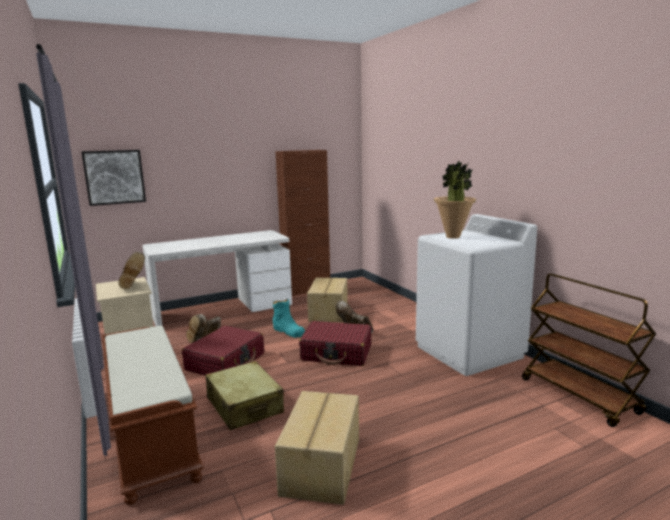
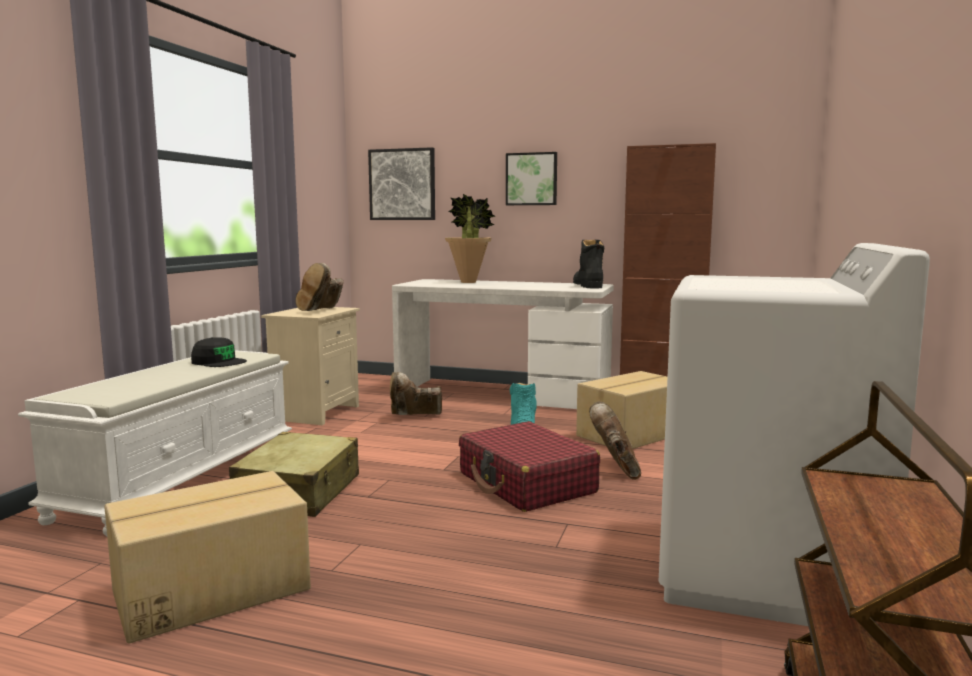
camera: 45 degrees right, 5 degrees down
brown bench [102,325,204,505] -> white bench [18,350,292,537]
red suitcase [182,326,264,375] -> none
potted plant [434,160,476,239] -> potted plant moved to [445,194,495,283]
none -> black cap [191,337,247,367]
none -> picture [506,152,557,205]
none -> black boot [573,240,604,288]

